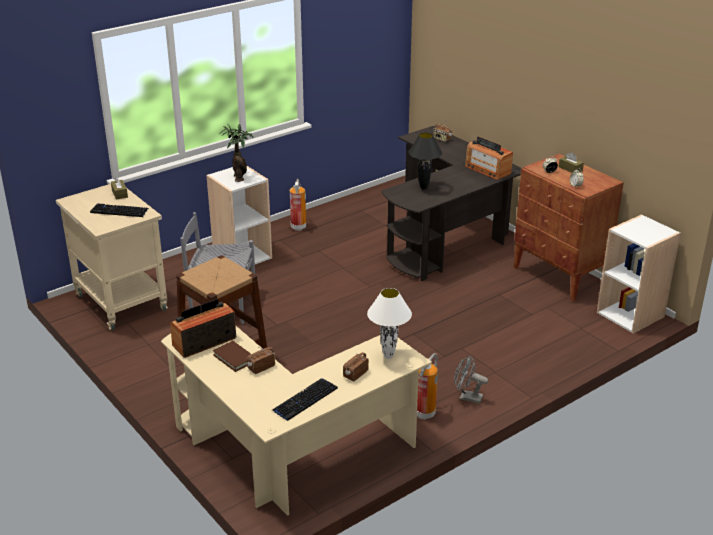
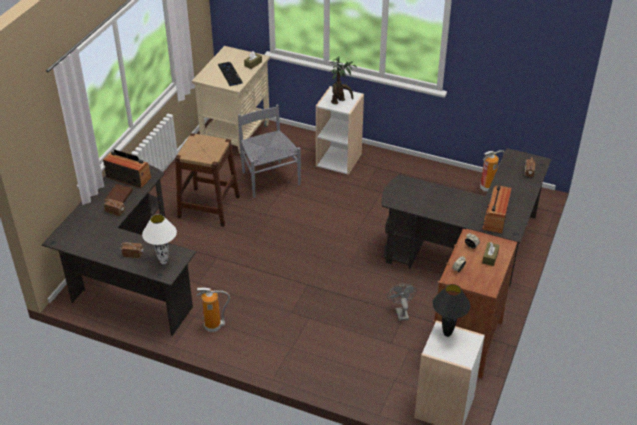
camera: 60 degrees right, 10 degrees up
beige desk [161,326,432,516] -> black desk [42,165,196,336]
keyboard [272,379,338,421] -> none
fire extinguisher [289,179,306,231] -> fire extinguisher moved to [480,150,505,192]
black table lamp [409,133,442,190] -> black table lamp moved to [433,284,470,337]
grey fan [454,356,488,404] -> grey fan moved to [387,283,417,321]

